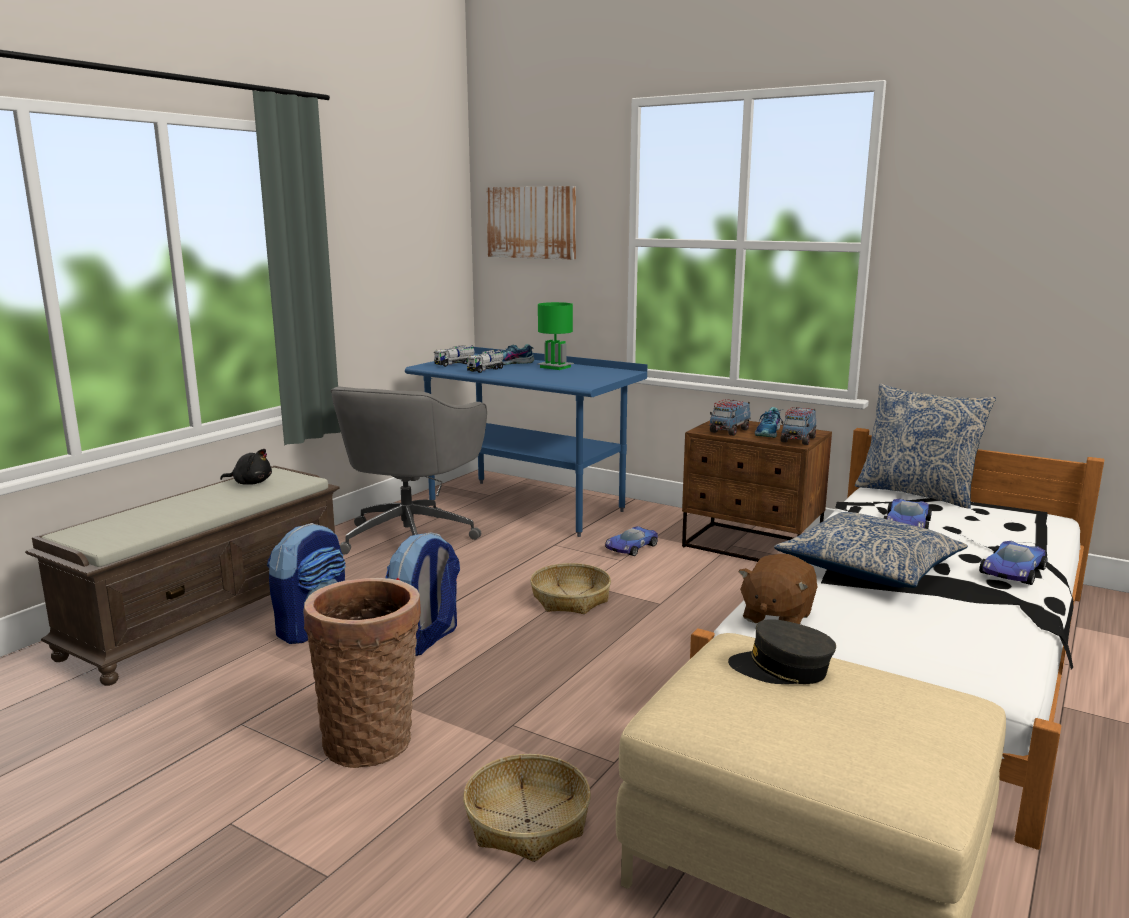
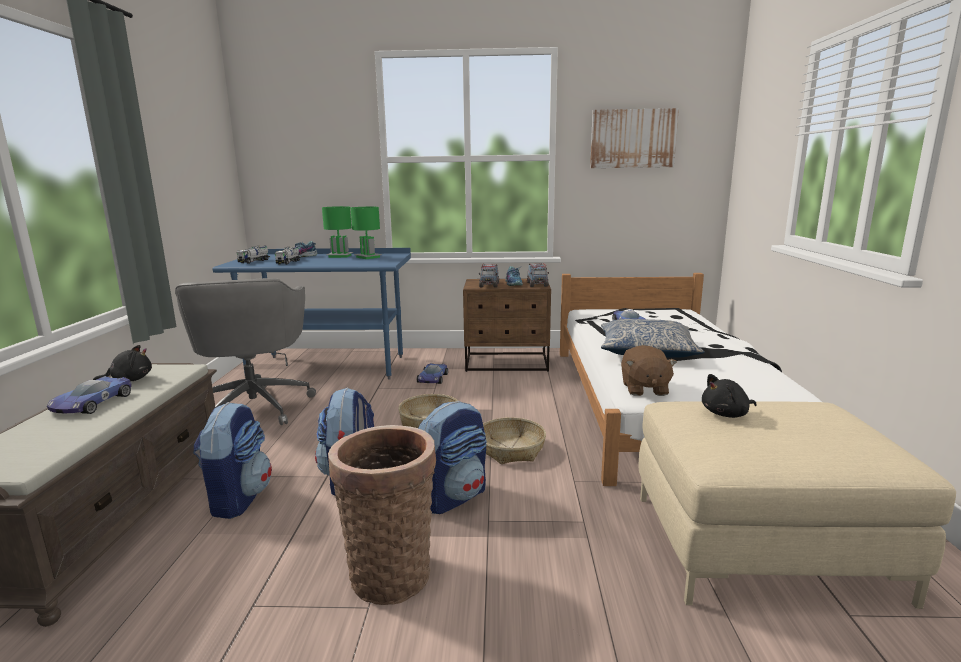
camera: 30 degrees left, 0 degrees up
basket [463,754,591,862] -> basket moved to [483,417,546,464]
picture [486,186,576,260] -> picture moved to [590,108,679,168]
grey cap [728,619,836,684] -> black plush toy [702,374,757,418]
pillow [855,384,996,509] -> none
toy car [979,541,1048,585] -> toy car moved to [47,376,132,414]
none -> green table lamp [351,207,382,259]
none -> backpack [419,401,487,514]

